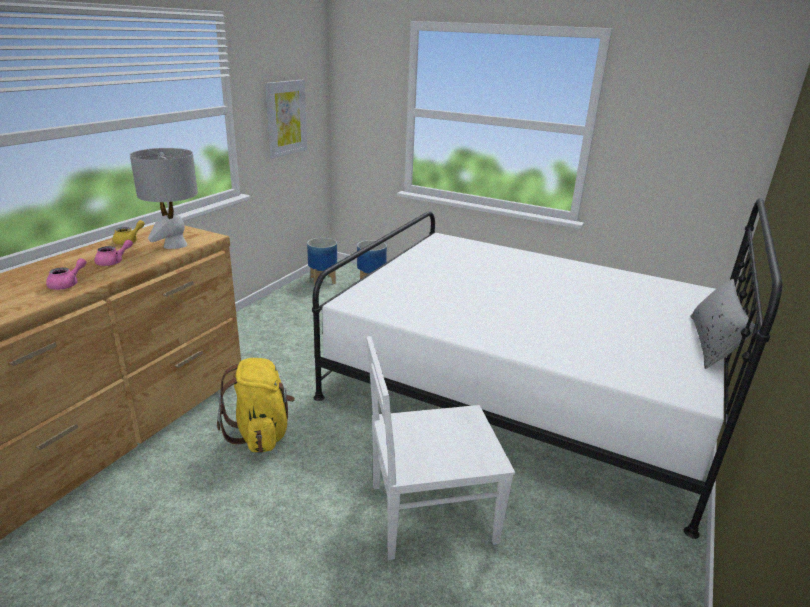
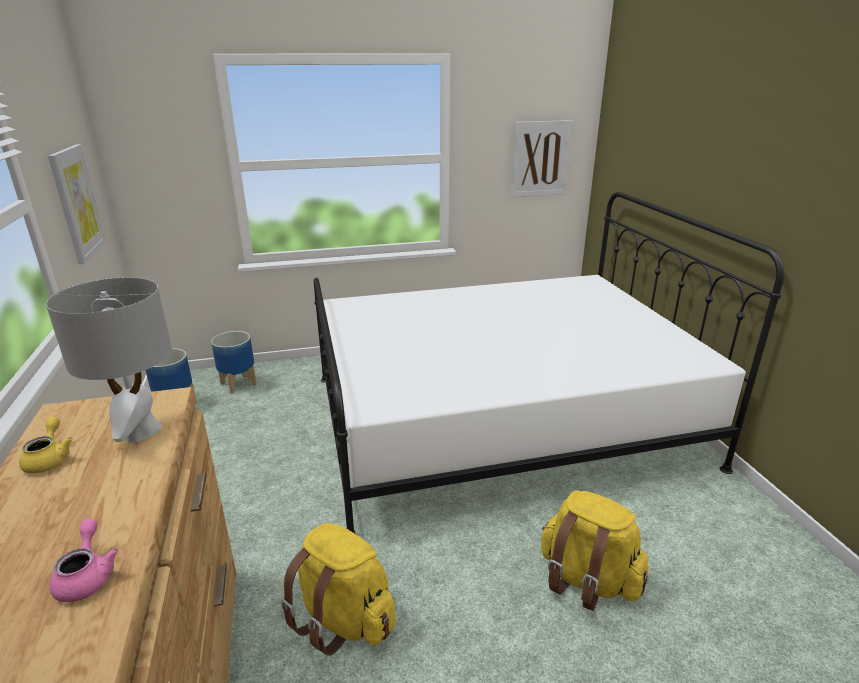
camera: 40 degrees left, 0 degrees up
pink teapot [95,240,133,266] -> none
white chair [366,336,515,560] -> yellow backpack [541,490,648,611]
grey pillow [690,279,755,369] -> none
none -> picture [511,120,573,197]

